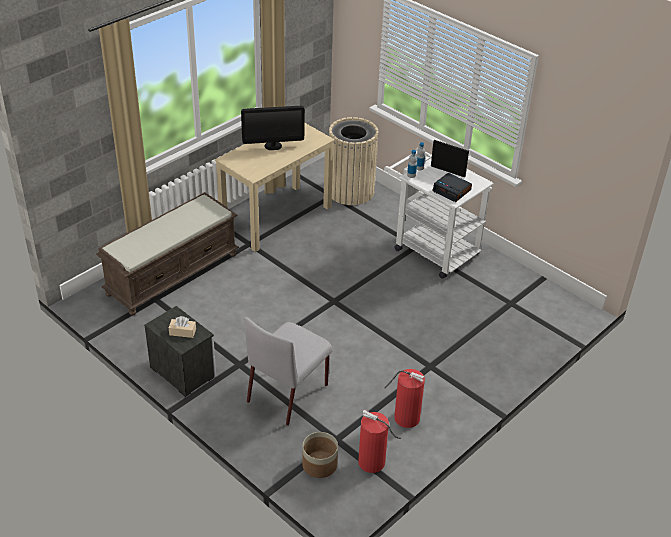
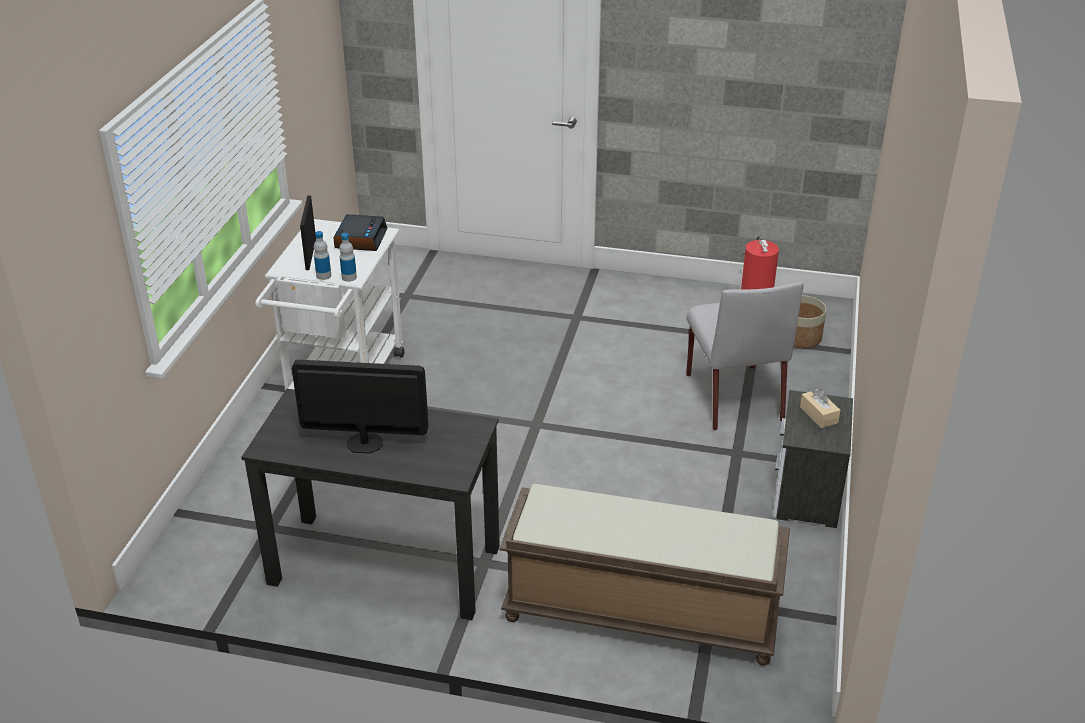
camera: 120 degrees left, 5 degrees down
beige desk [215,123,335,252] -> black desk [241,389,500,620]
monitor [241,106,305,150] -> monitor turned 45 degrees counterclockwise [292,360,428,454]
grey chair [244,317,333,425] -> grey chair turned 75 degrees clockwise [686,282,804,430]
beige trash can [328,117,379,205] -> none
fire extinguisher [384,369,425,428] -> none

